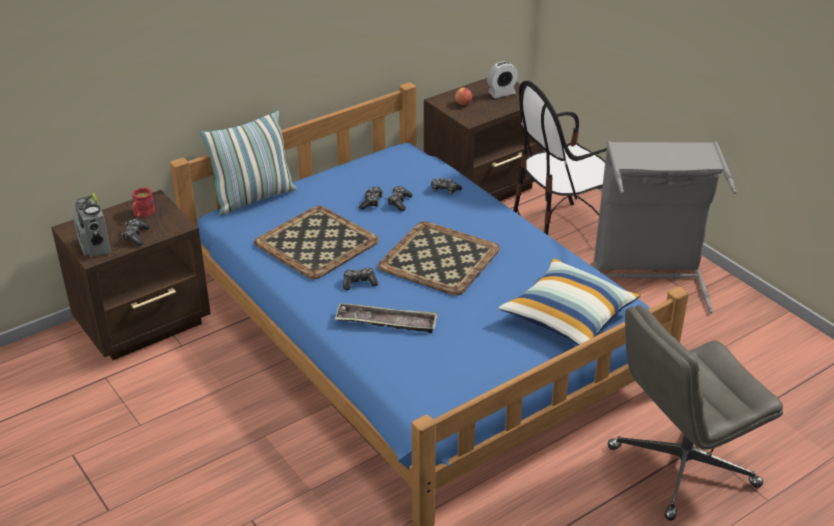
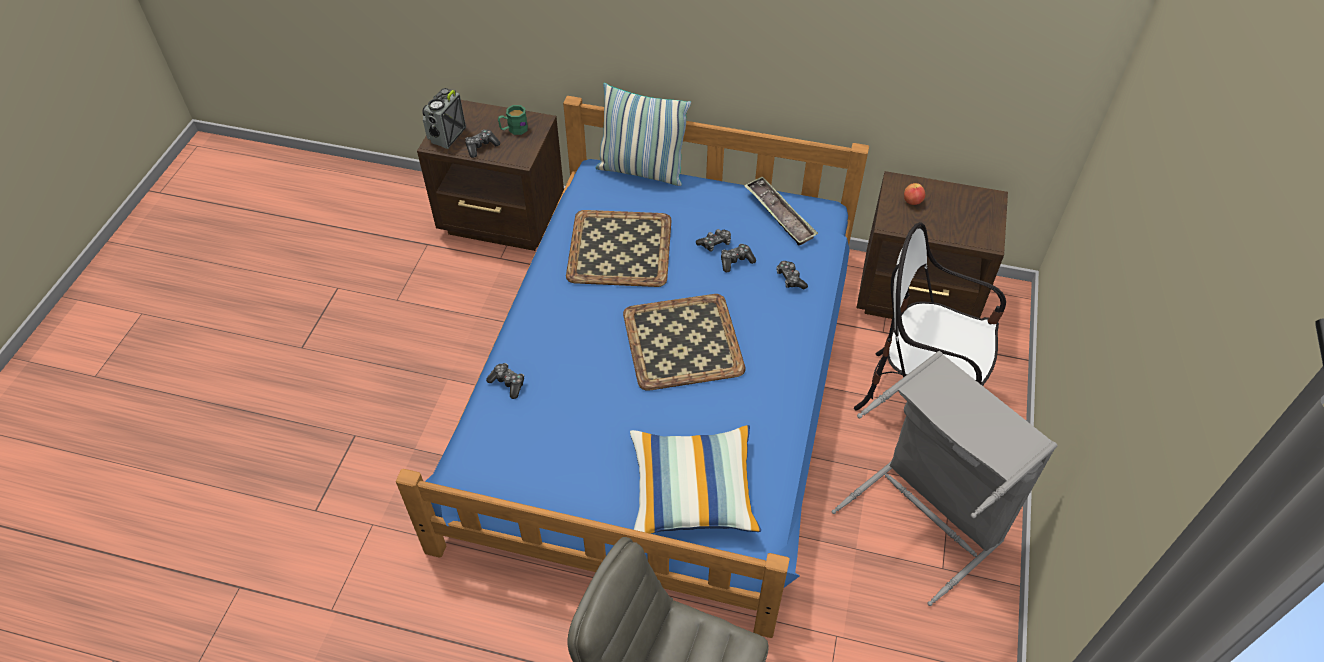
camera: 50 degrees right, 15 degrees up
red mug [132,187,155,217] -> green mug [498,105,528,135]
tray [335,303,438,333] -> tray moved to [744,177,818,246]
game controller [343,267,378,290] -> game controller moved to [486,363,524,399]
alarm clock [487,61,518,98] -> none

